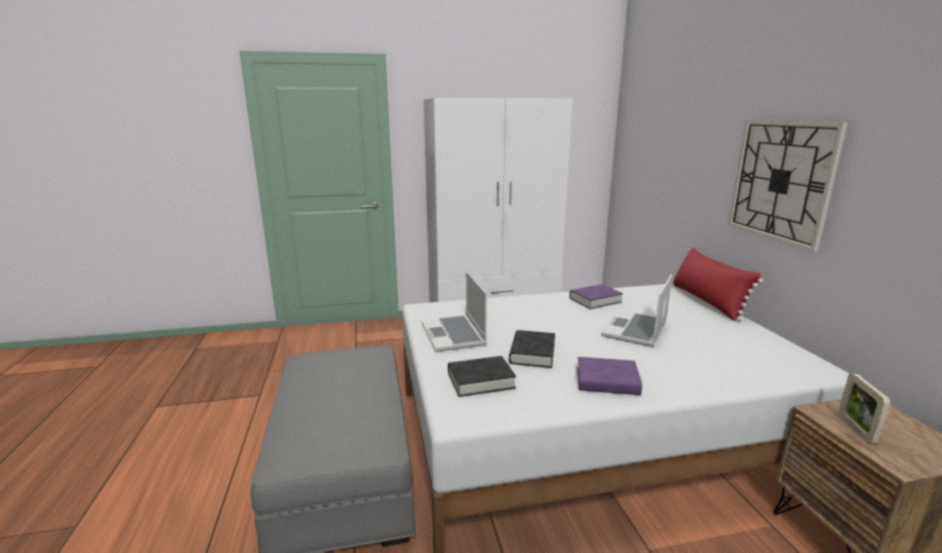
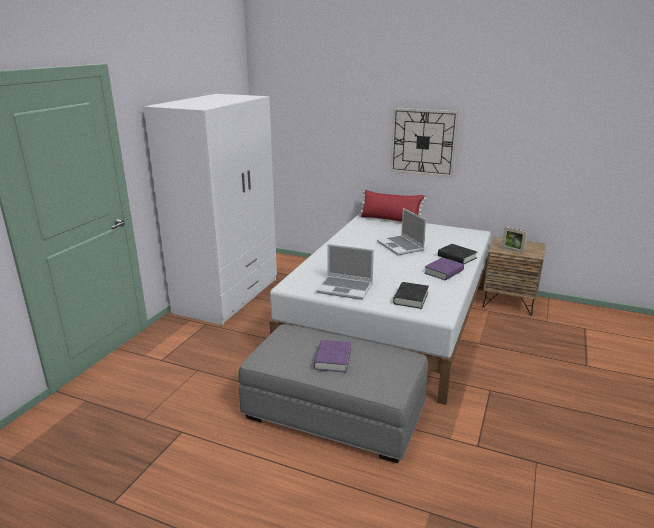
camera: 55 degrees left, 5 degrees up
black book [509,330,555,368] -> black book moved to [438,244,477,264]
purple book [569,284,623,309] -> purple book moved to [314,340,351,373]

